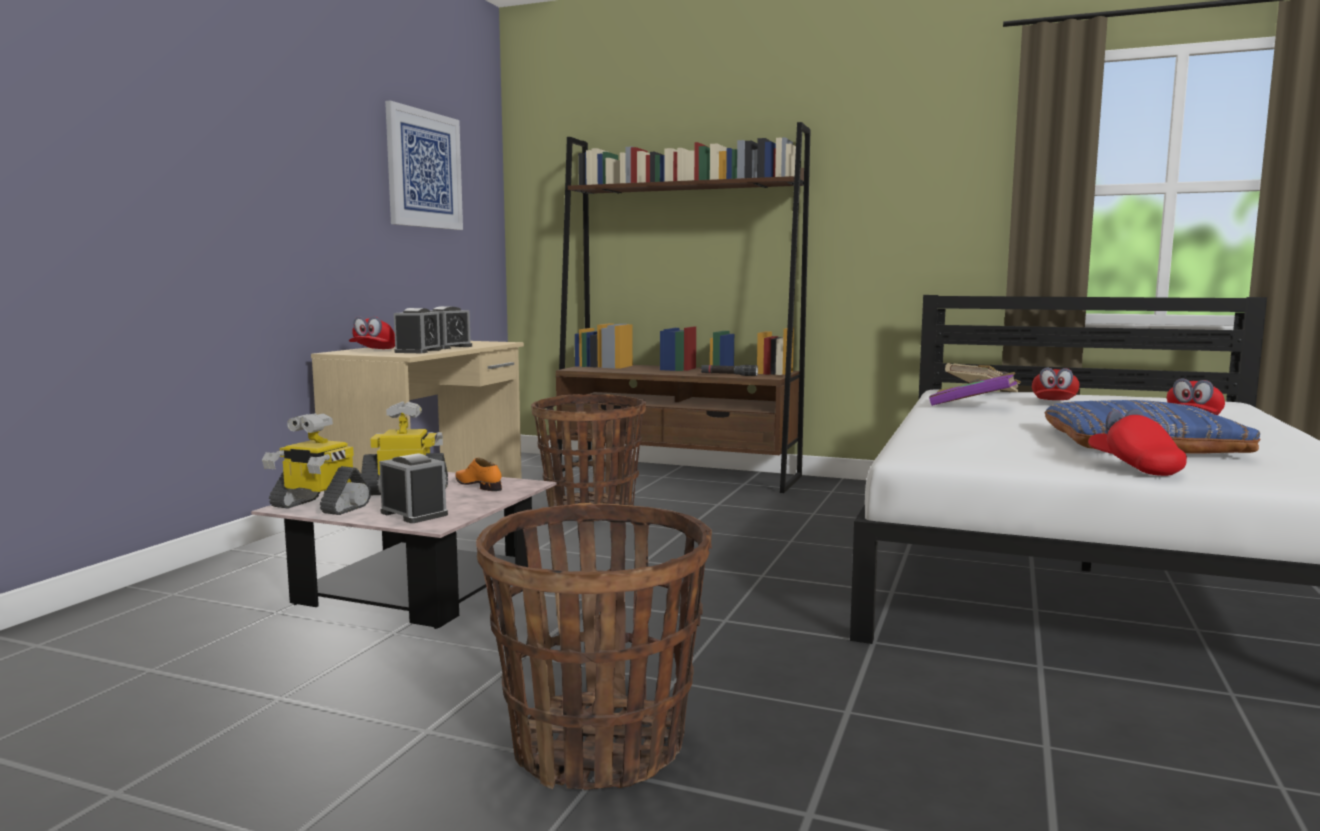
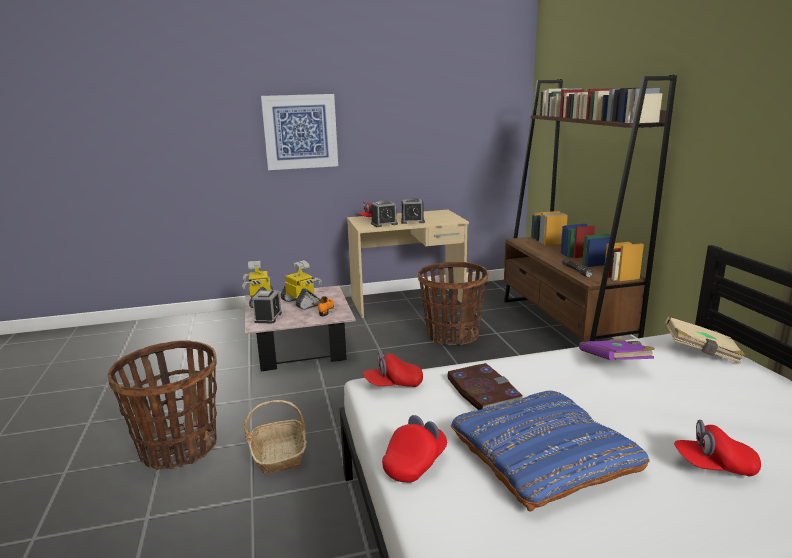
camera: 55 degrees right, 10 degrees up
picture [385,101,463,230] -> picture moved to [261,94,338,170]
red cap [1032,368,1079,400] -> red cap moved to [363,351,423,387]
none -> basket [244,400,307,474]
none -> book [447,363,523,410]

